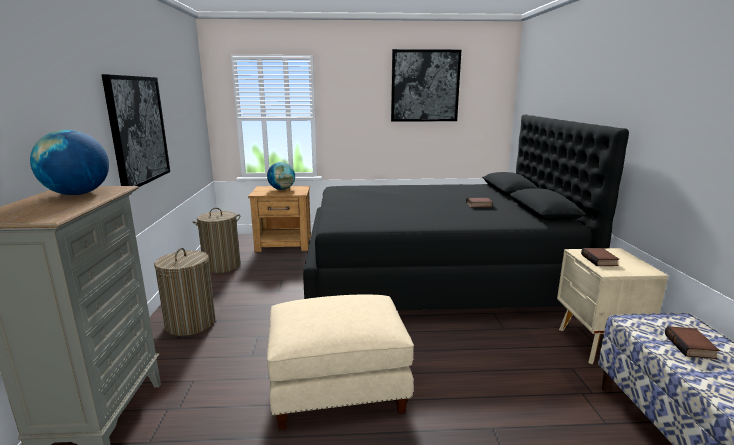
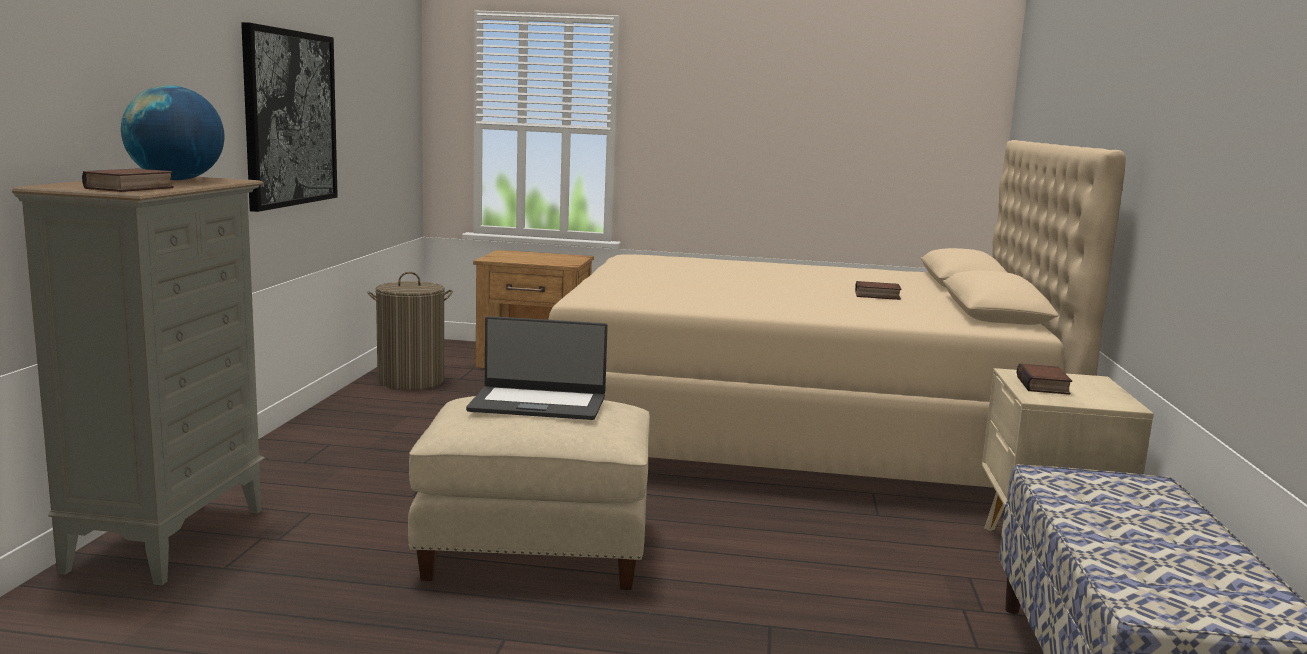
camera: 10 degrees right, 5 degrees down
laundry basket [154,248,216,336] -> none
globe [267,162,295,190] -> none
black bed [303,115,629,310] -> beige bed [548,140,1126,488]
picture [391,49,461,122] -> none
book [665,326,720,359] -> book moved to [82,169,174,192]
none -> laptop [466,316,608,420]

